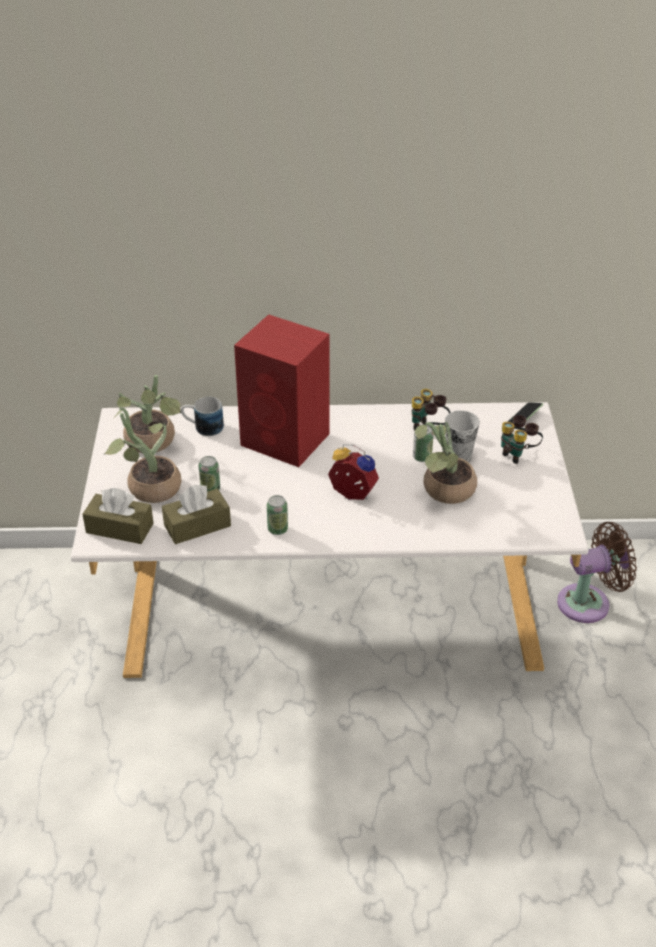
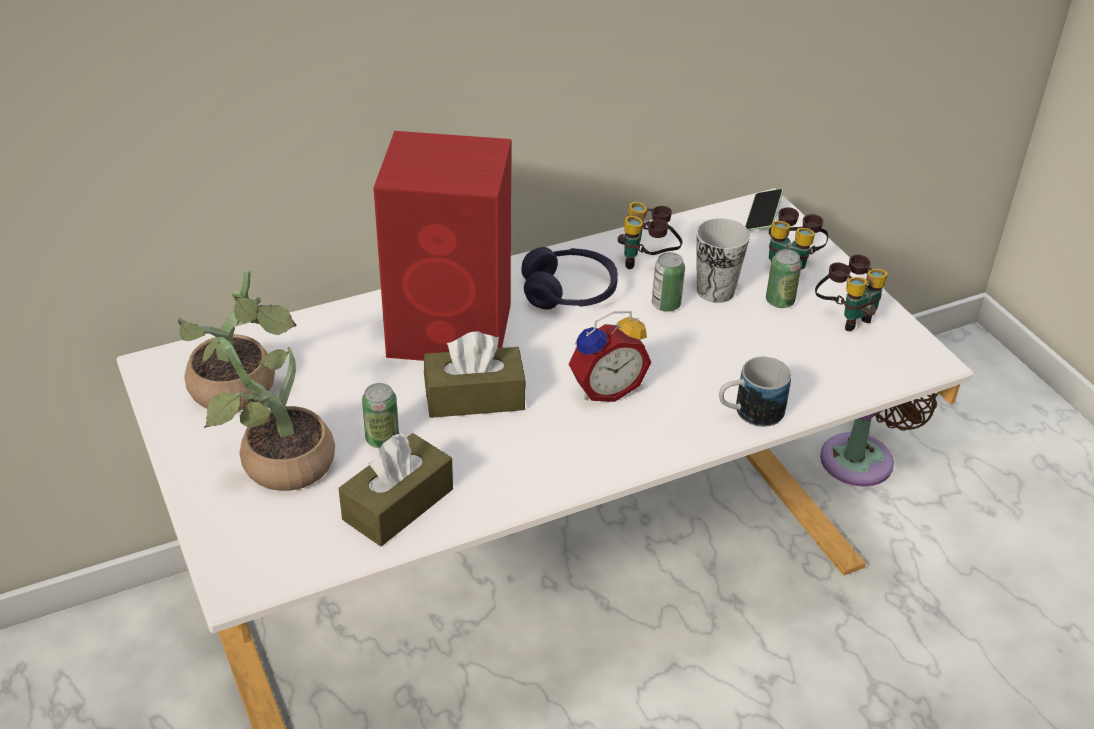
camera: 25 degrees left, 0 degrees up
brown tissue box [82,488,154,544] -> brown tissue box moved to [424,331,526,418]
mug [181,397,224,436] -> mug moved to [719,357,791,427]
can [267,495,288,535] -> can moved to [766,249,802,308]
alarm clock [328,444,379,500] -> alarm clock turned 150 degrees clockwise [569,311,652,402]
potted plant [415,422,477,504] -> none
none -> purple headphones [521,247,618,310]
none -> binoculars [815,255,888,331]

